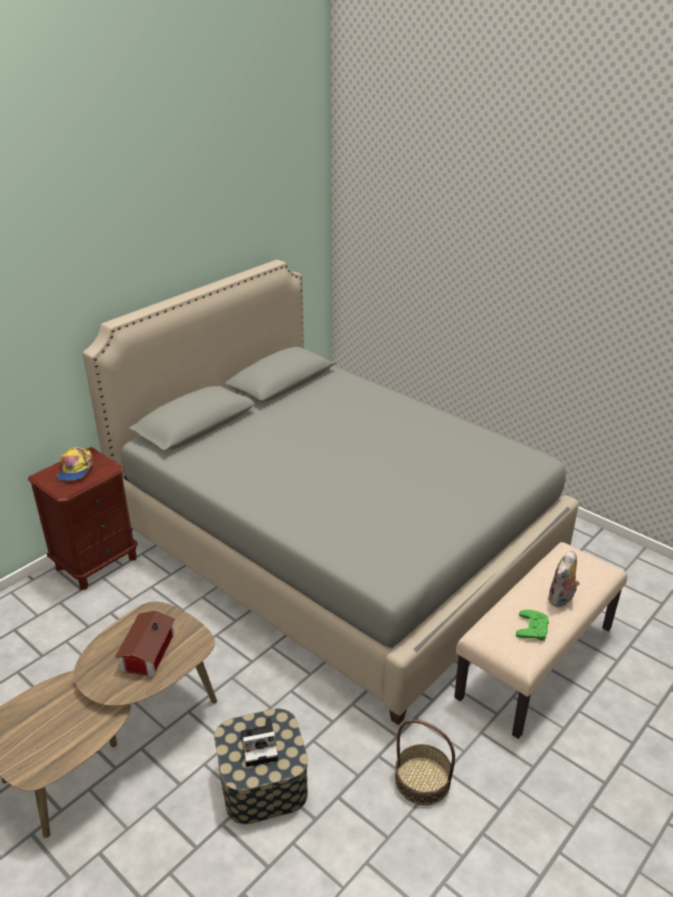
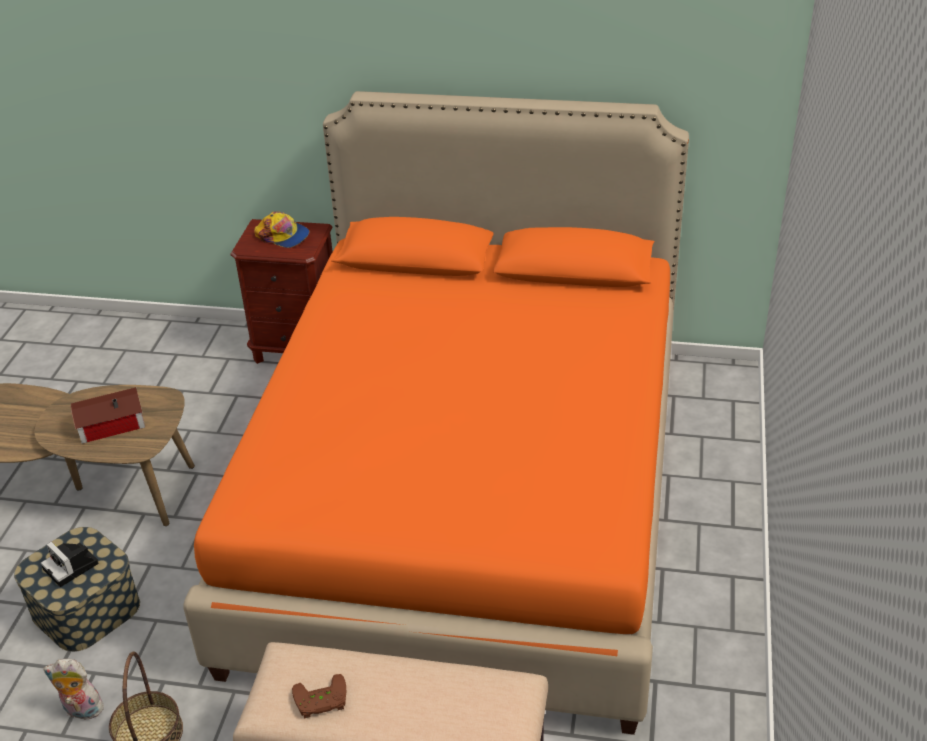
camera: 60 degrees right, 5 degrees up
cap [56,447,93,481] -> cap turned 120 degrees counterclockwise [254,211,310,248]
grey bed [83,260,579,725] -> orange bed [184,91,689,735]
green game controller [516,610,549,641] -> brown game controller [292,674,346,718]
plush toy [547,550,580,607] -> plush toy moved to [43,659,104,720]

